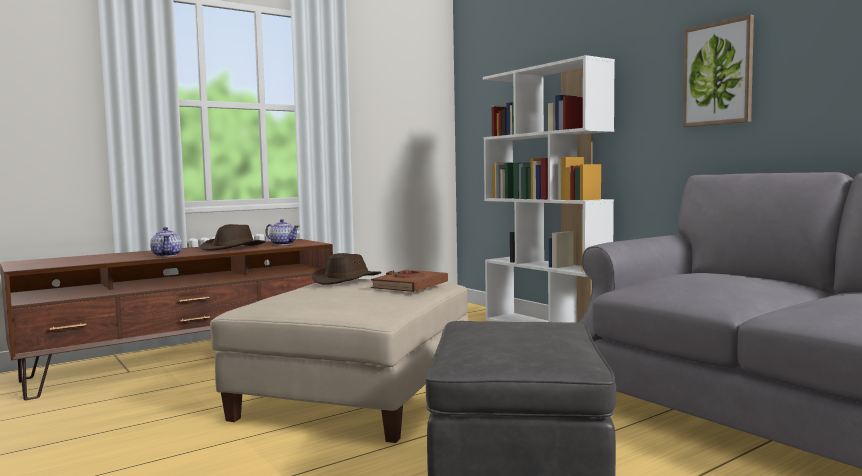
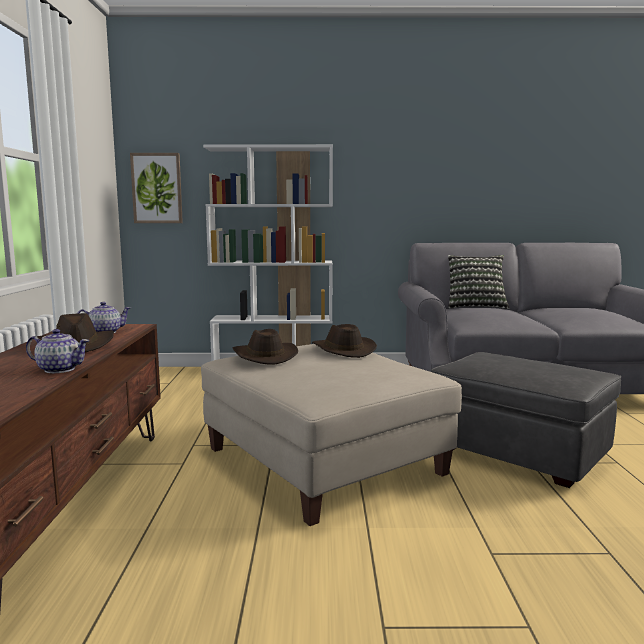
camera: 55 degrees left, 5 degrees up
brown book [371,270,448,292] -> brown hat [312,324,377,358]
picture [683,14,754,127] -> picture moved to [130,153,183,223]
none -> pillow [448,255,509,309]

